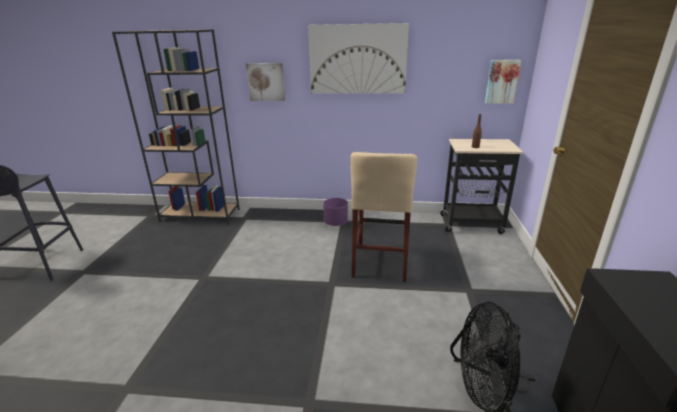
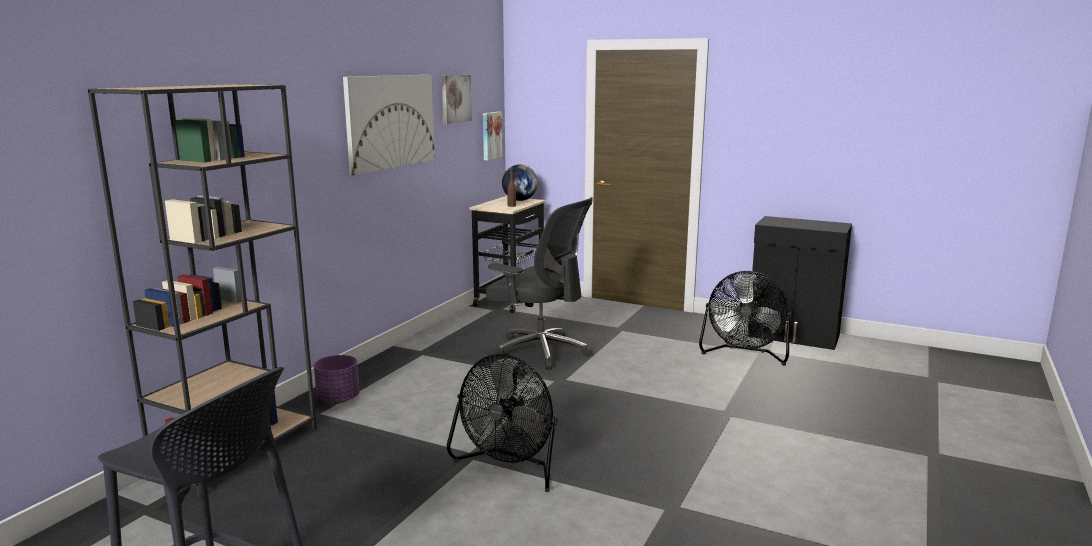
camera: 70 degrees left, 10 degrees down
picture [246,63,285,101] -> picture moved to [442,75,472,124]
purple planter [323,198,348,226] -> purple planter moved to [314,355,359,403]
beige stool [351,152,417,282] -> office chair [486,197,593,369]
none -> black fan [447,354,558,492]
none -> globe [502,165,538,201]

